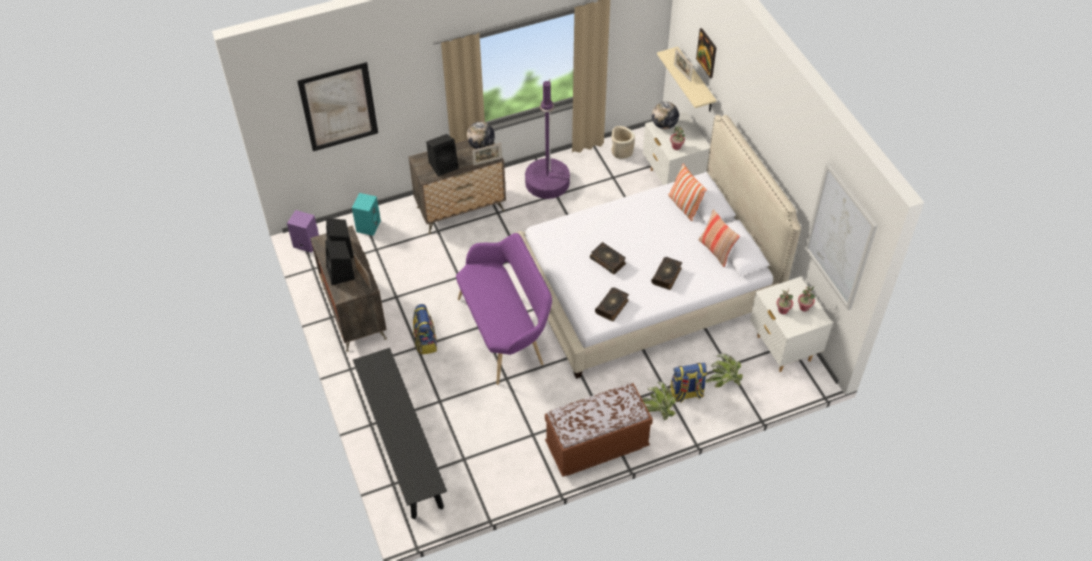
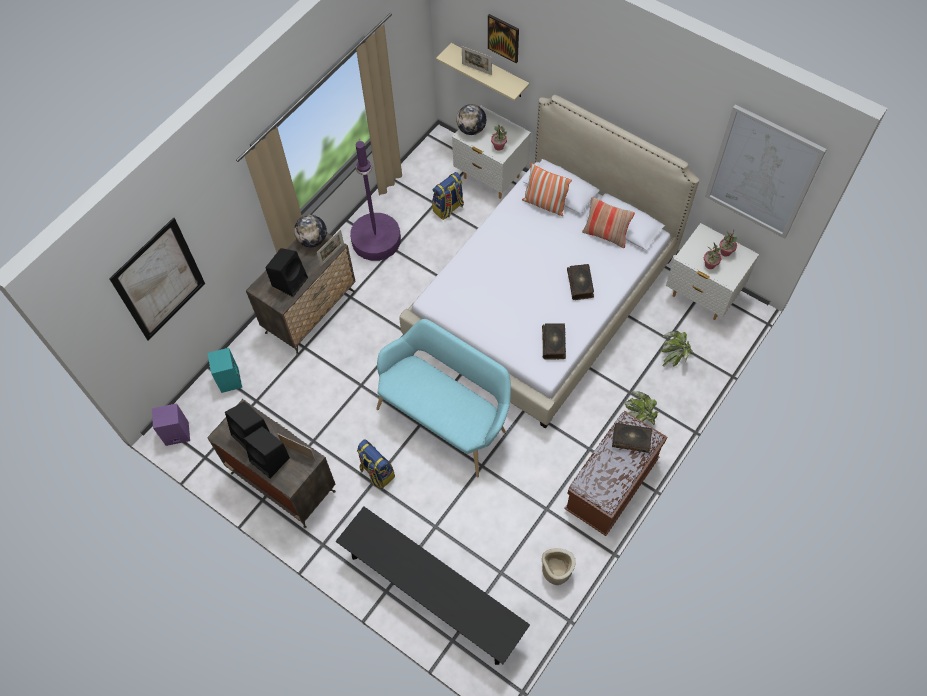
camera: 30 degrees left, 10 degrees up
purple bench [456,233,552,385] -> turquoise bench [376,319,511,478]
book [590,242,626,274] -> book moved to [612,423,652,453]
beige planter [611,126,635,159] -> beige planter moved to [542,548,576,585]
backpack [670,363,707,402] -> backpack moved to [432,172,464,220]

